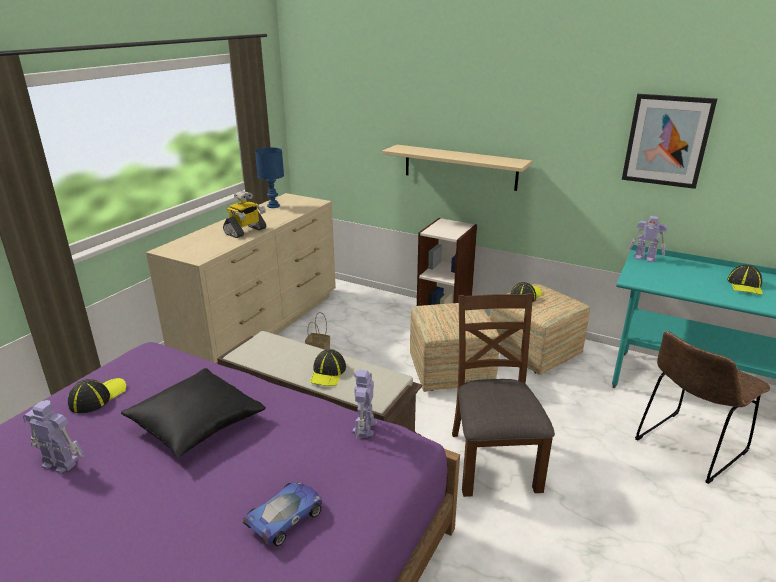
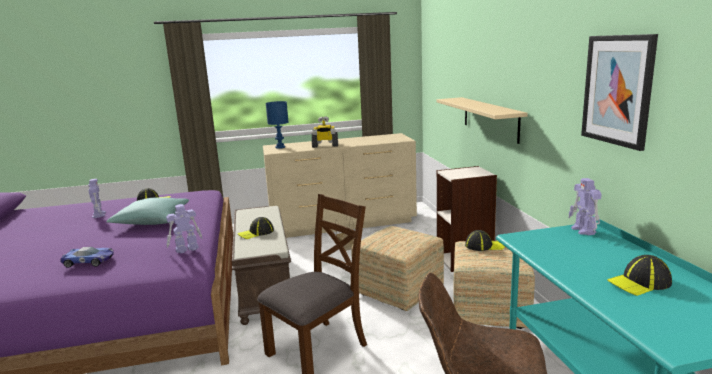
camera: 50 degrees right, 10 degrees down
black pillow [121,368,266,458] -> turquoise pillow [106,197,189,225]
blue table lamp [255,147,284,208] -> blue table lamp moved to [266,101,288,149]

